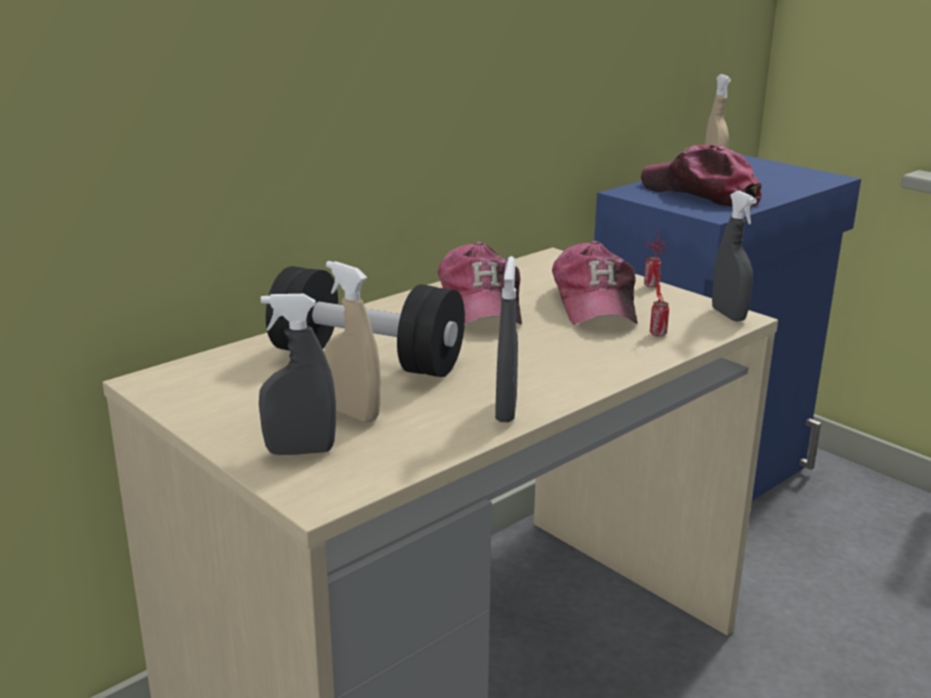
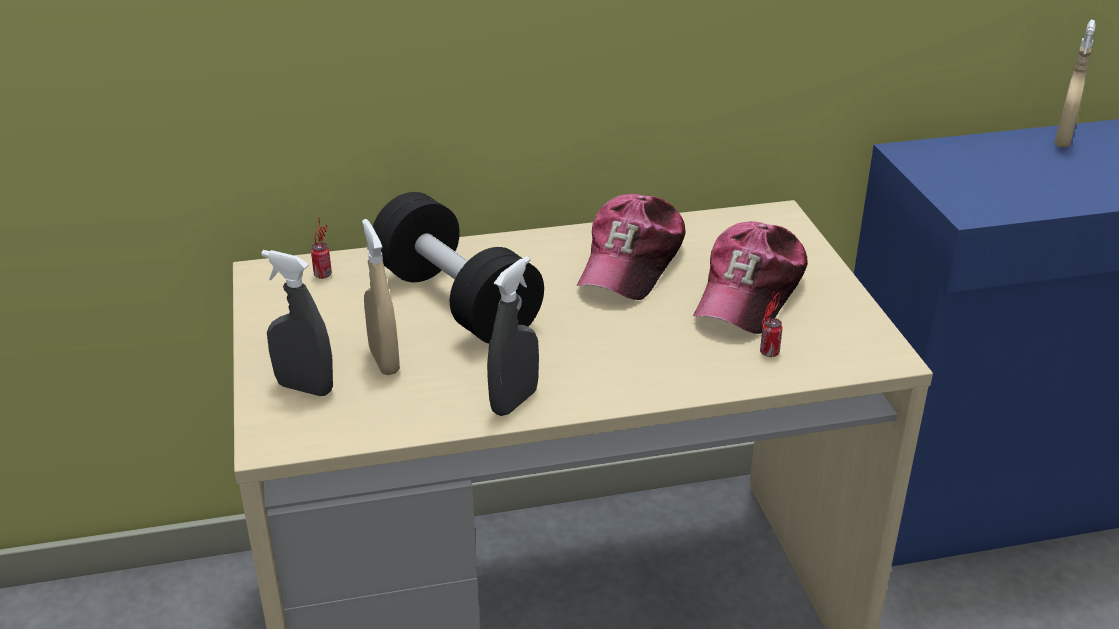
camera: 30 degrees right, 10 degrees up
cap [641,145,762,207] -> none
can [644,230,666,288] -> can moved to [311,217,332,279]
grey spray bottle [712,191,757,321] -> none

